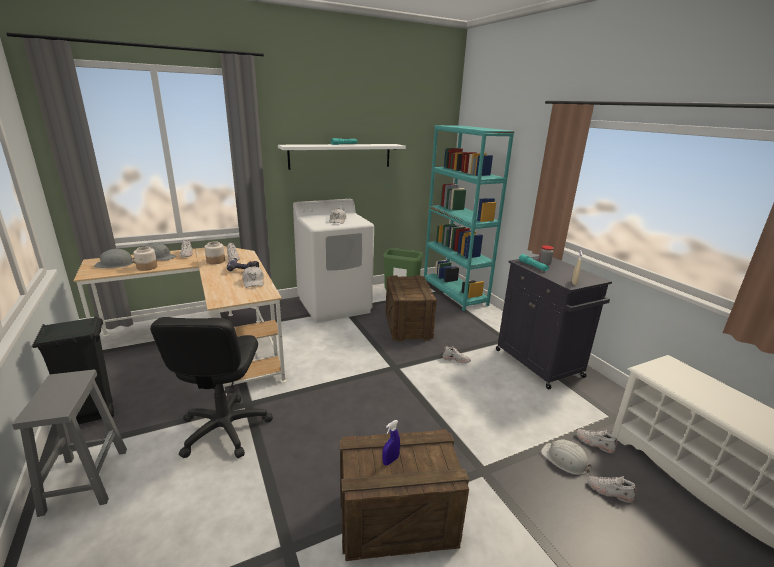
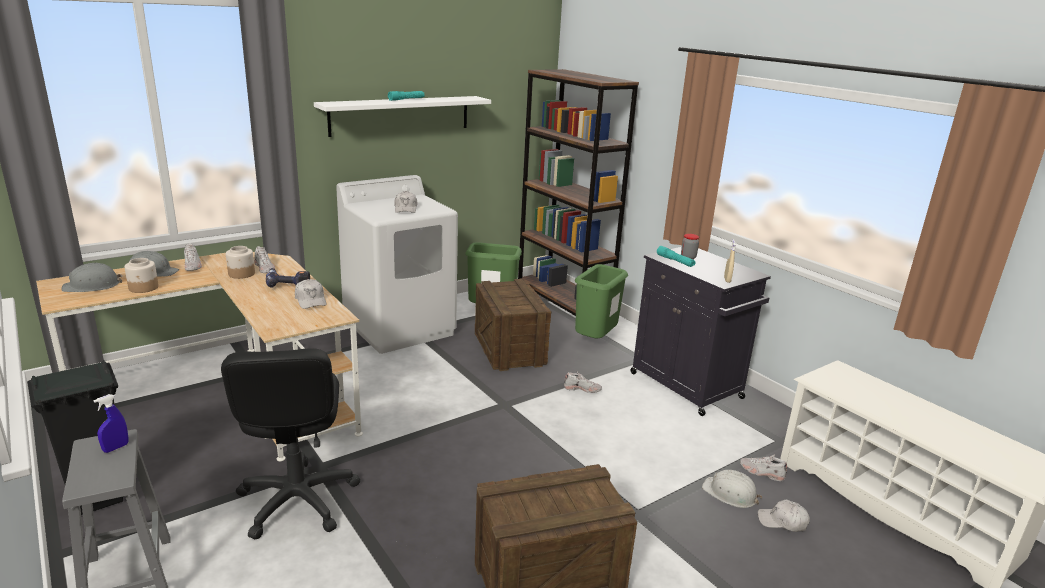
camera: 10 degrees left, 0 degrees up
blue spray bottle [382,420,400,466] -> blue spray bottle moved to [94,394,128,453]
turquoise bookcase [424,125,515,311] -> brown bookcase [518,69,639,316]
white shoe [588,476,636,503] -> white cap [758,500,810,532]
none -> green trash can [575,264,628,338]

